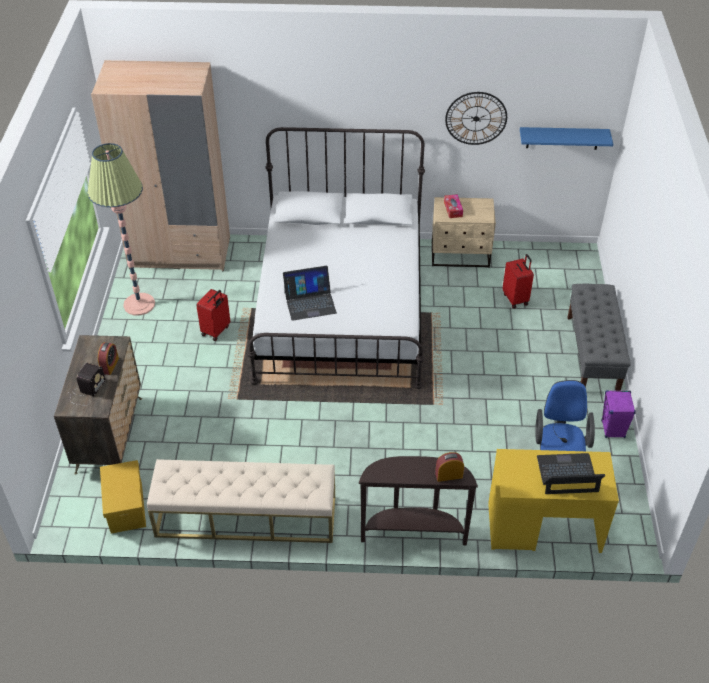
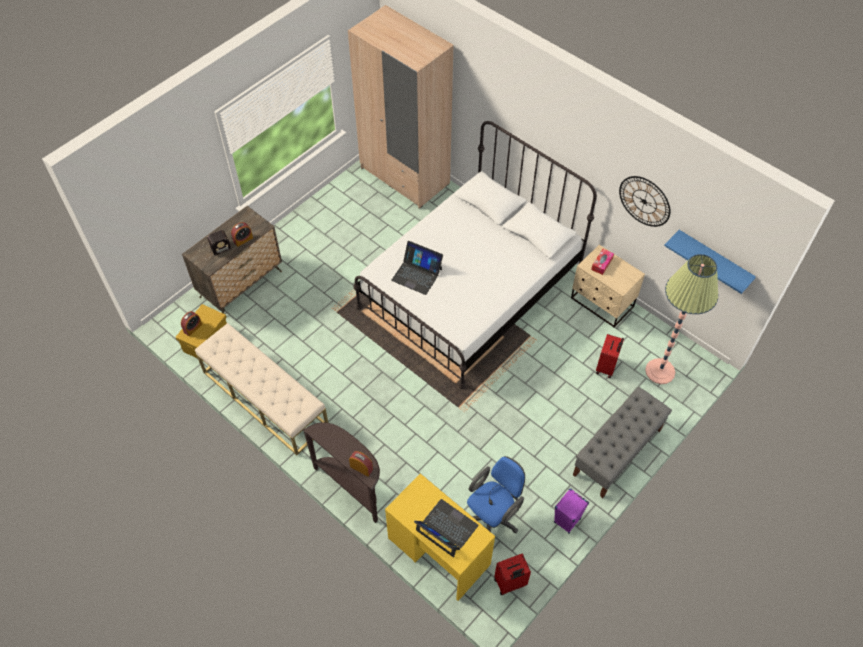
camera: 40 degrees right, 10 degrees up
floor lamp [87,143,155,316] -> floor lamp moved to [645,254,718,384]
red suitcase [196,289,230,341] -> red suitcase moved to [494,554,531,595]
none -> alarm clock [181,311,202,336]

